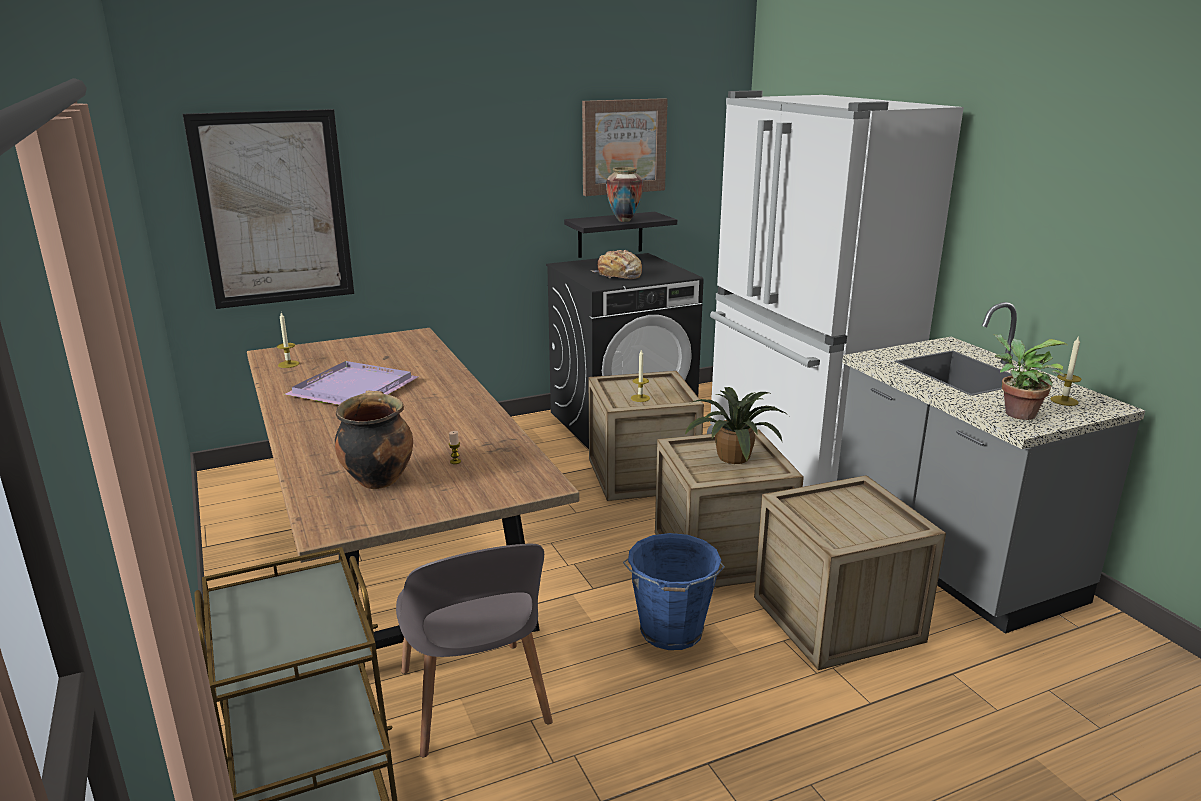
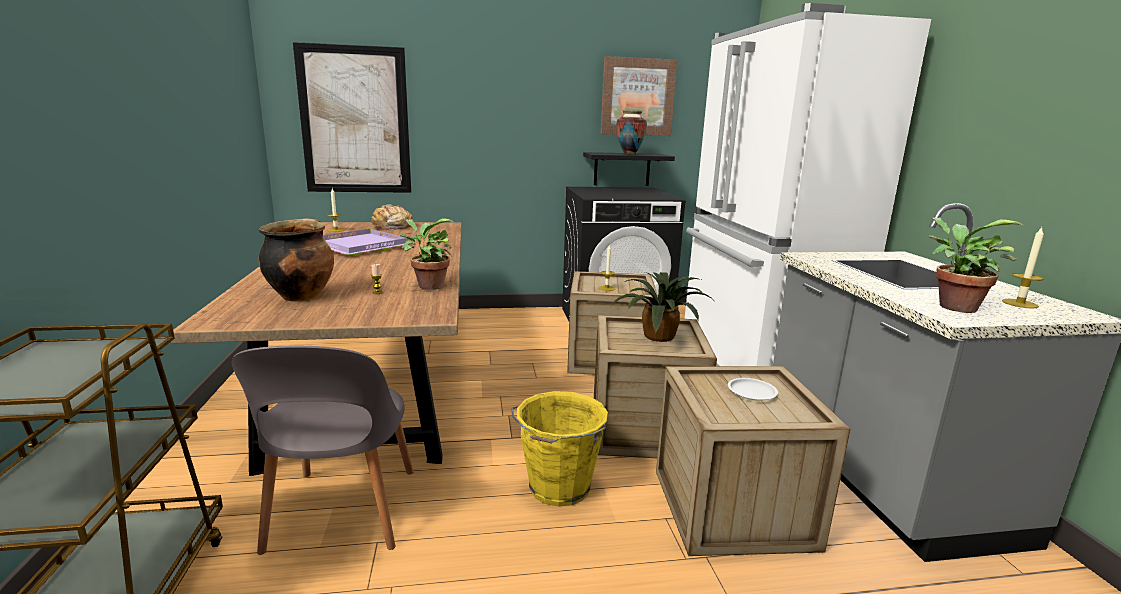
camera: 15 degrees right, 5 degrees down
bread [591,250,642,279] -> bread moved to [371,204,413,229]
blue bucket [623,533,725,650] -> yellow bucket [511,391,608,506]
none -> potted plant [400,218,453,290]
none -> white plate [728,378,778,401]

